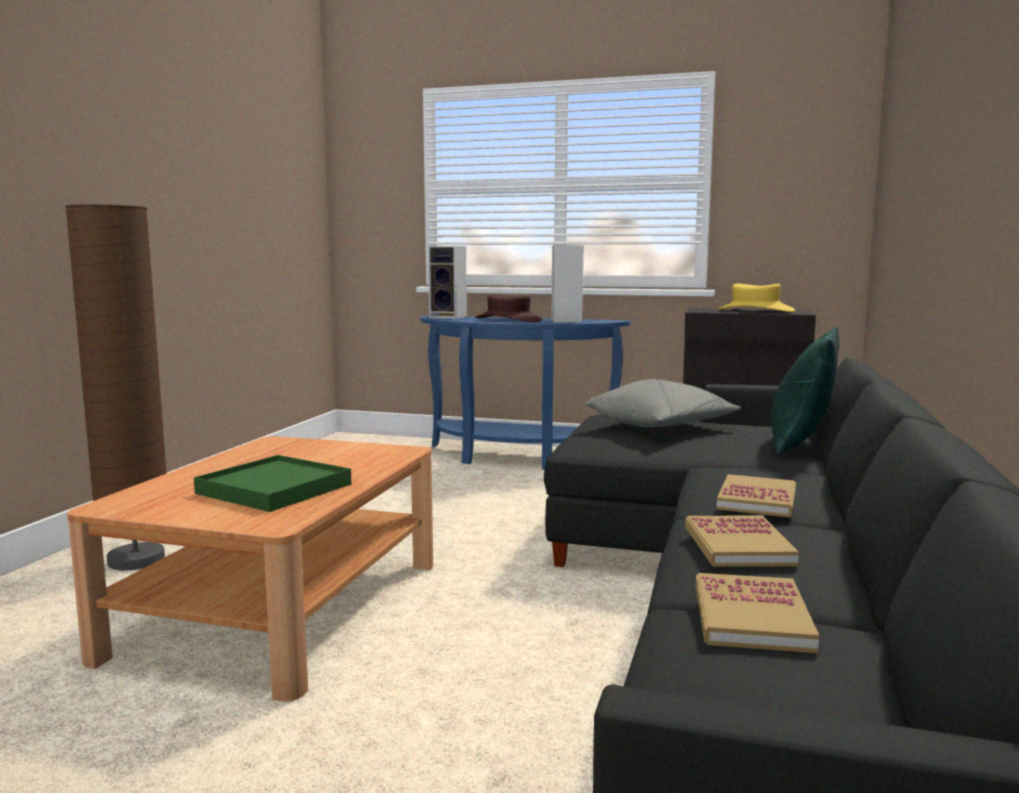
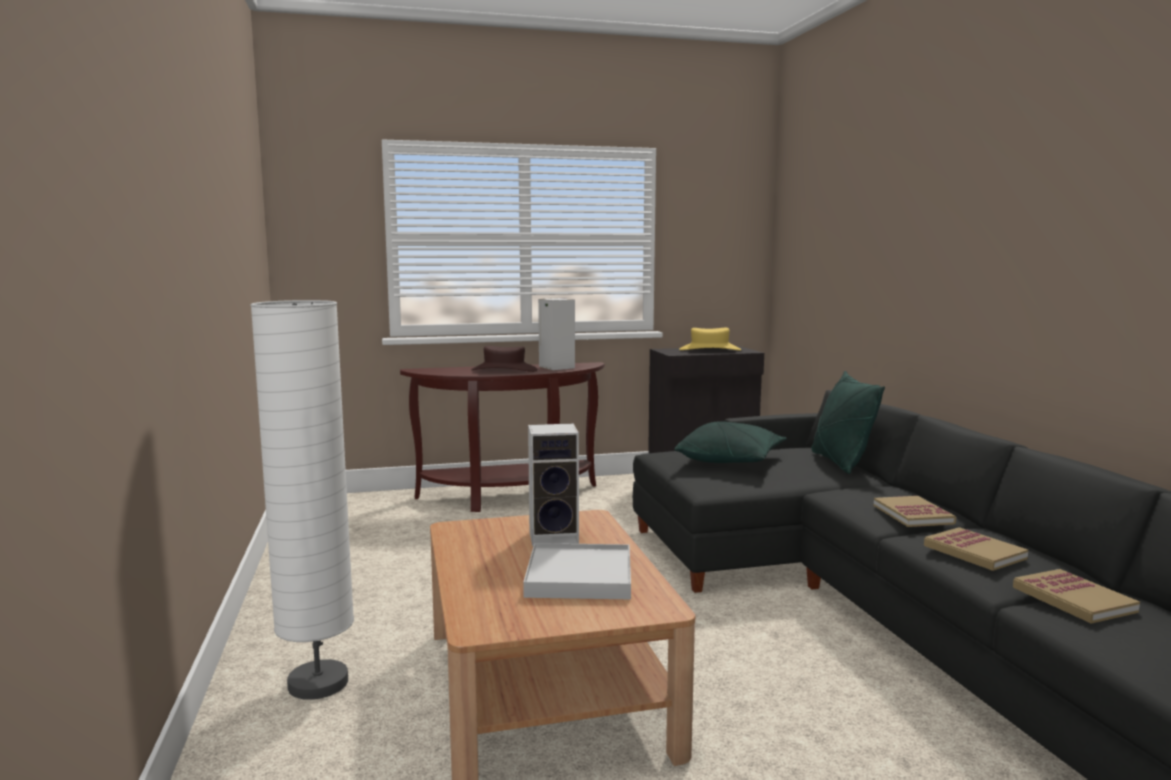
camera: 30 degrees left, 0 degrees up
brown floor lamp [65,204,167,570] -> white floor lamp [250,300,354,700]
green tray [194,455,351,512] -> white tray [523,543,631,599]
blue console table [420,316,631,470] -> brown console table [400,362,604,512]
speaker [428,246,467,319] -> speaker moved to [528,423,579,546]
grey pillow [585,379,741,427] -> green pillow [674,421,787,463]

